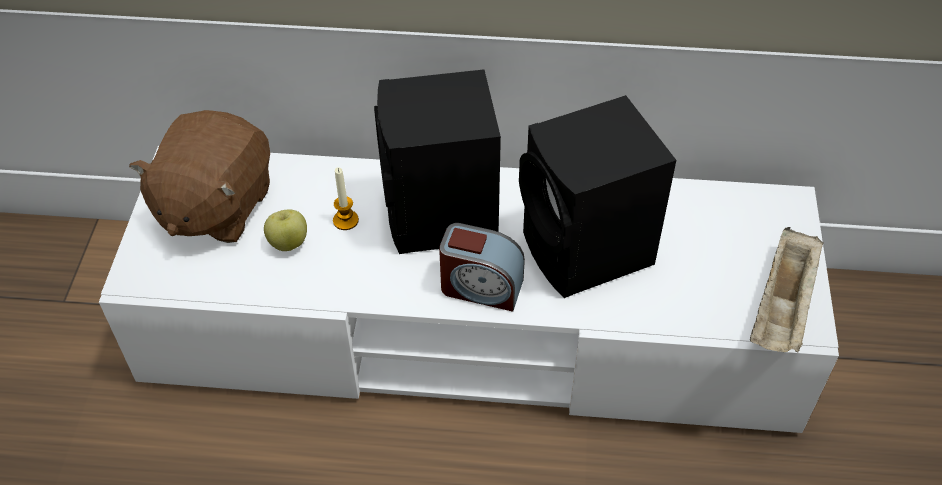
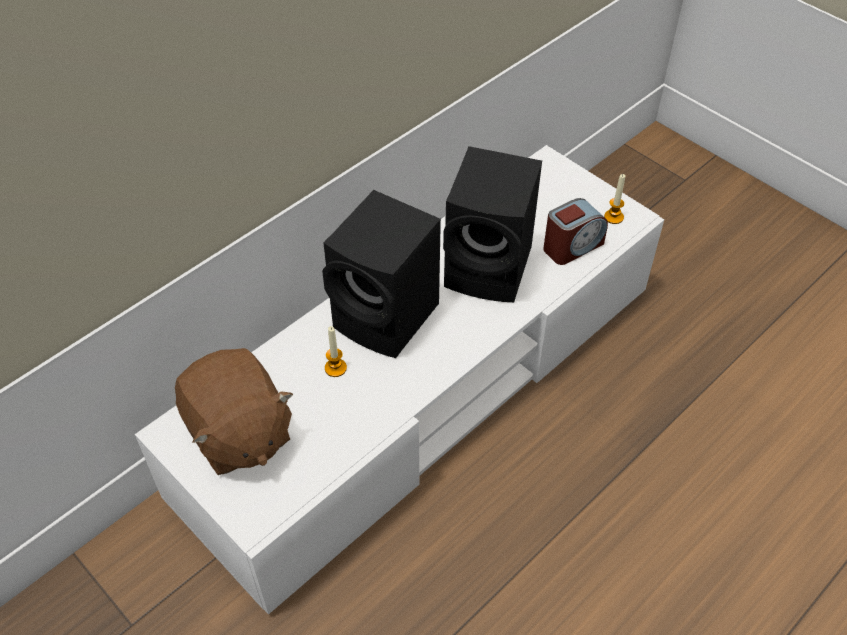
camera: 50 degrees left, 0 degrees up
apple [264,209,307,251] -> none
alarm clock [439,223,525,312] -> alarm clock moved to [543,198,608,265]
beige tray [750,227,824,352] -> candle [604,174,626,224]

